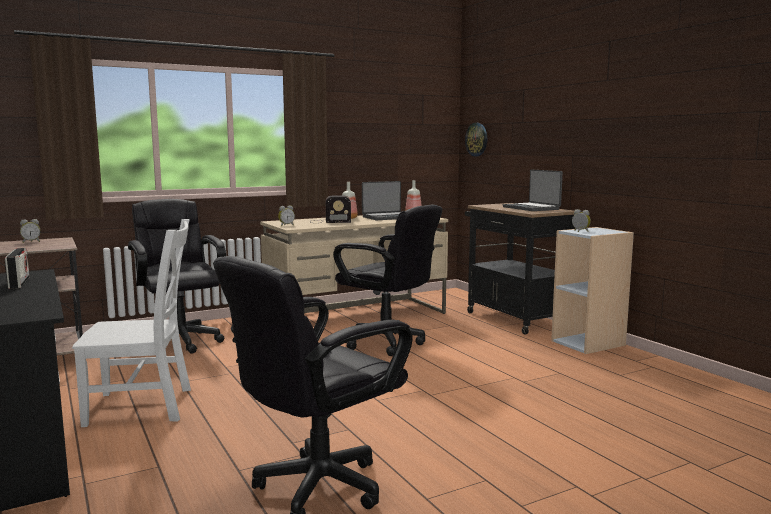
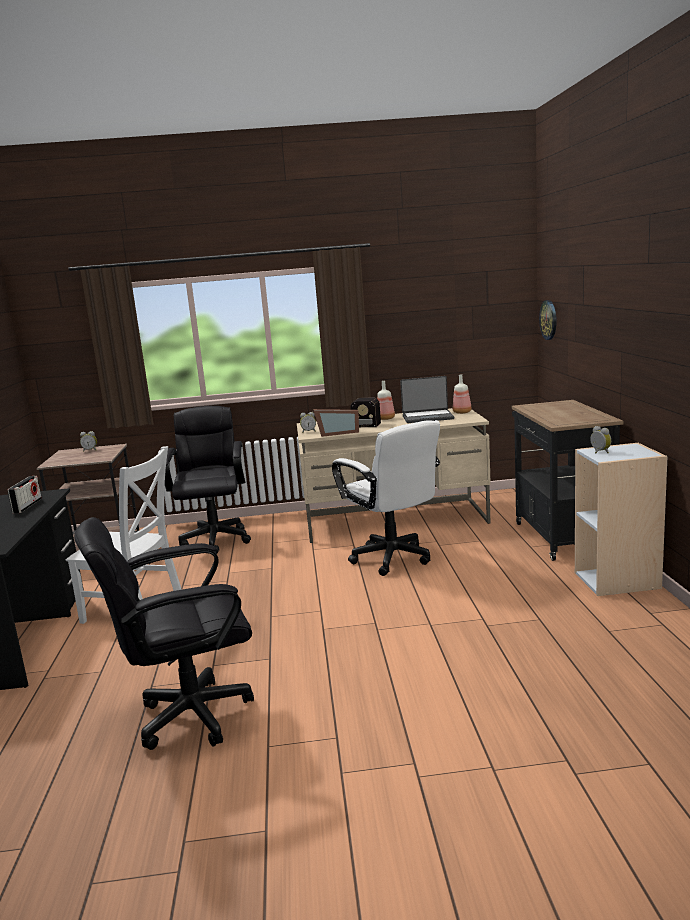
camera: 25 degrees right, 5 degrees up
black office chair [333,205,443,356] -> white office chair [332,420,440,576]
laptop [503,170,563,211] -> none
none -> picture frame [313,409,359,437]

